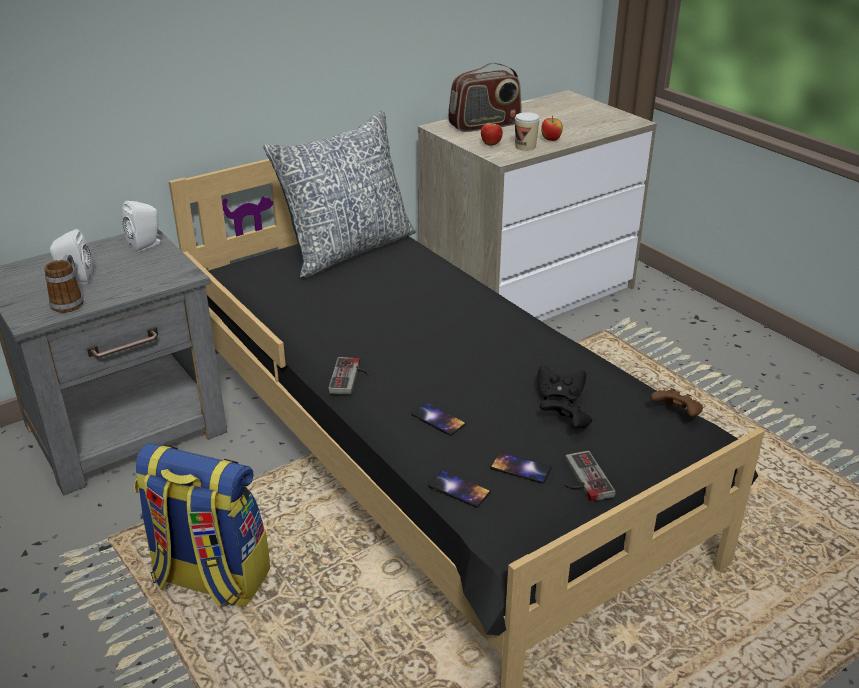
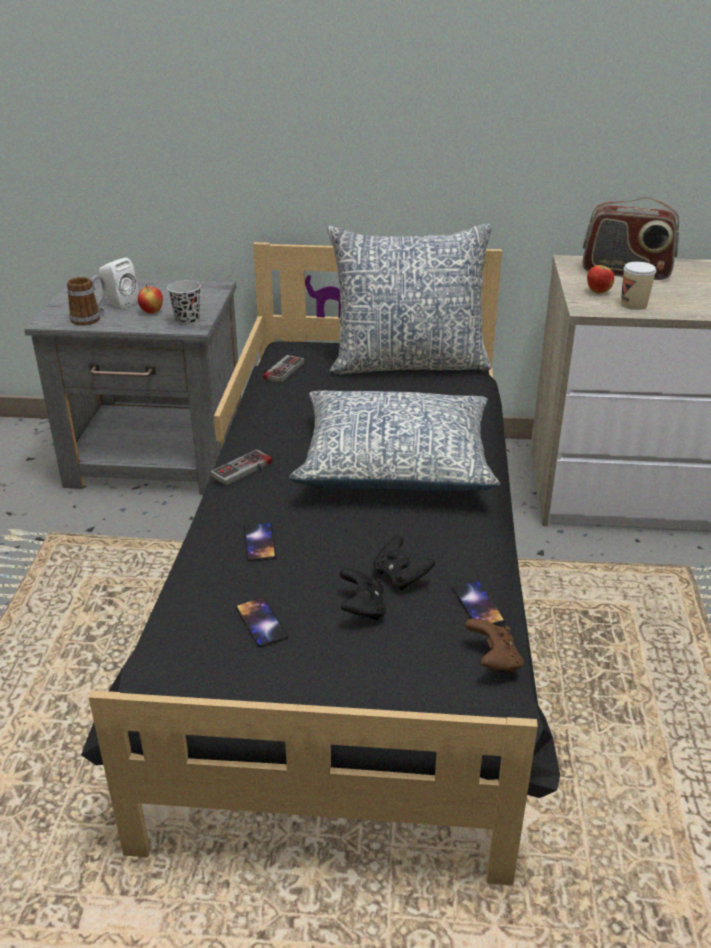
camera: 40 degrees right, 0 degrees up
white speaker [122,201,160,252] -> none
backpack [134,443,270,607] -> none
phone [428,471,491,508] -> phone moved to [452,581,505,625]
apple [541,116,563,141] -> apple moved to [138,285,163,314]
game controller [564,451,615,501] -> game controller moved to [263,355,304,383]
none -> black cup [167,280,201,326]
none -> pillow [289,391,500,491]

